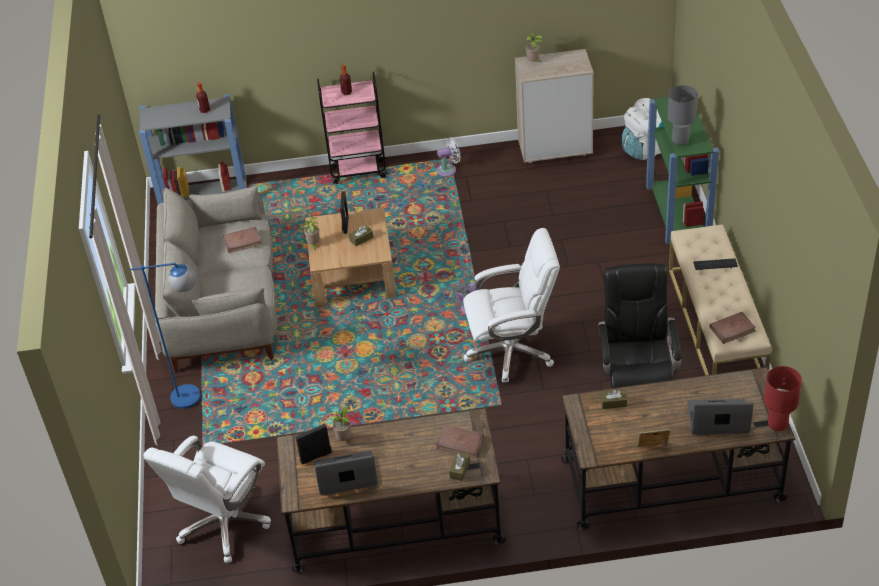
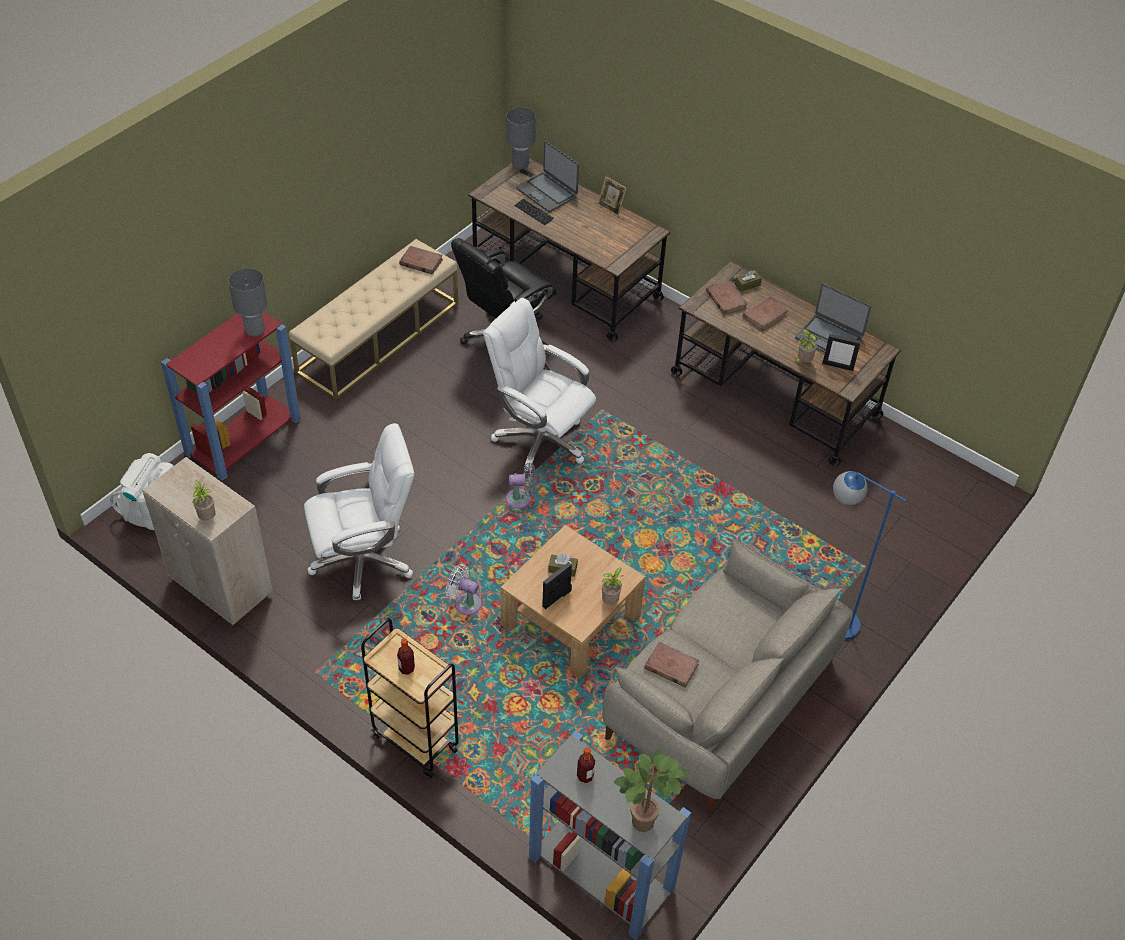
camera: 140 degrees left, 5 degrees up
white office chair [144,436,271,563] -> white office chair moved to [304,423,414,600]
pink cart [317,72,389,184] -> brown cart [361,618,459,778]
white fan [436,137,461,176] -> white fan moved to [446,564,482,615]
brown tissue box [600,390,627,409] -> none
green bookcase [646,97,719,244] -> red bookcase [161,312,301,481]
keyboard [693,258,738,270] -> keyboard moved to [514,198,554,225]
red table lamp [764,366,802,431] -> grey table lamp [506,107,536,169]
none -> potted plant [614,750,691,832]
none -> brown book [743,296,789,332]

